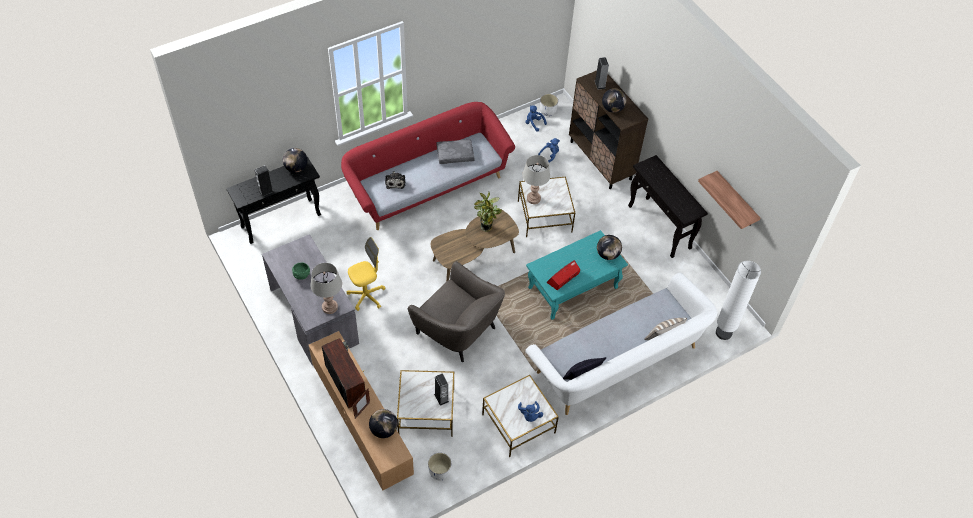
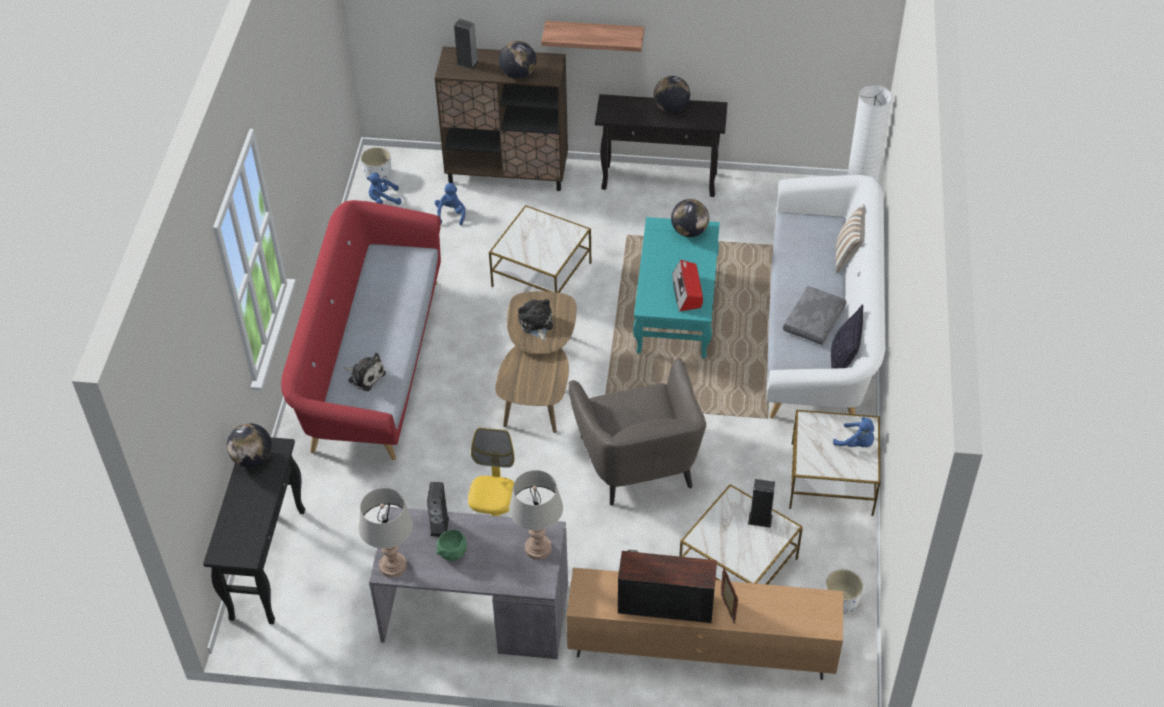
camera: 50 degrees left, 5 degrees down
speaker [255,165,274,197] -> speaker moved to [427,482,449,537]
globe [369,409,398,438] -> globe moved to [654,76,690,113]
grey armchair [408,261,505,362] -> grey armchair turned 90 degrees clockwise [569,359,706,506]
grey pillow [436,139,475,164] -> grey pillow moved to [783,286,846,345]
potted plant [474,192,502,232] -> plush toy [518,299,553,341]
grey table lamp [522,155,550,204] -> grey table lamp moved to [359,488,413,578]
shelf [698,171,760,229] -> shelf moved to [541,21,644,52]

